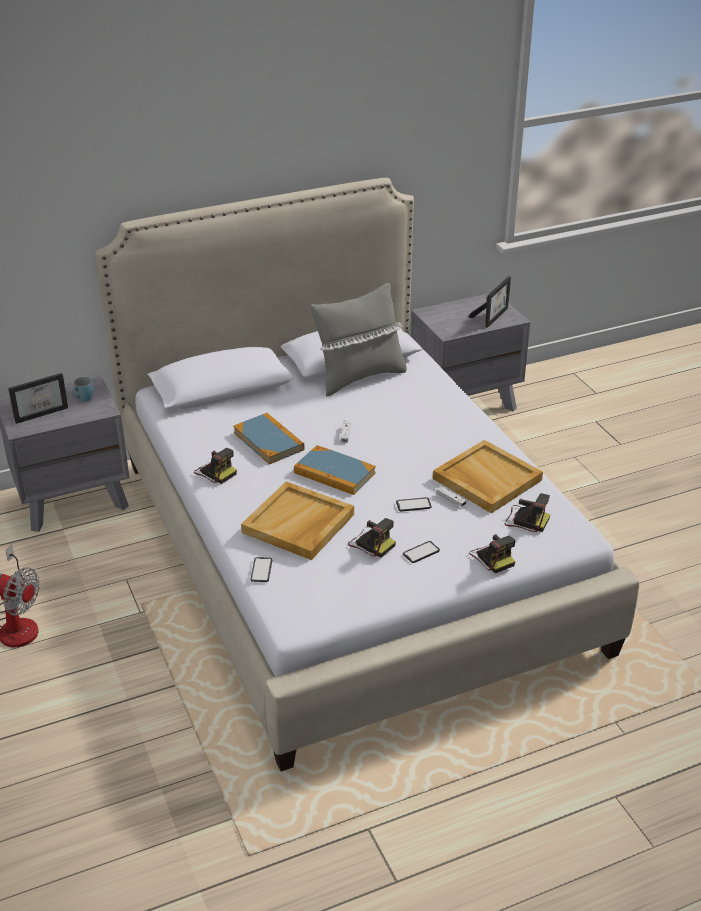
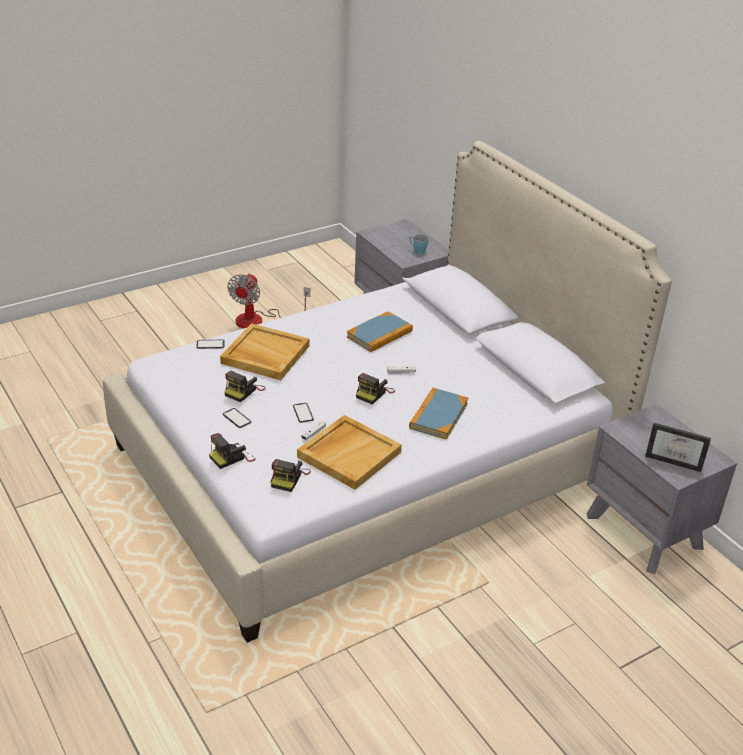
camera: 80 degrees right, 0 degrees up
picture frame [8,373,68,424] -> none
camera [194,448,237,484] -> camera moved to [356,373,395,404]
book [294,445,376,495] -> book moved to [409,388,468,440]
grey pillow [311,283,407,397] -> none

